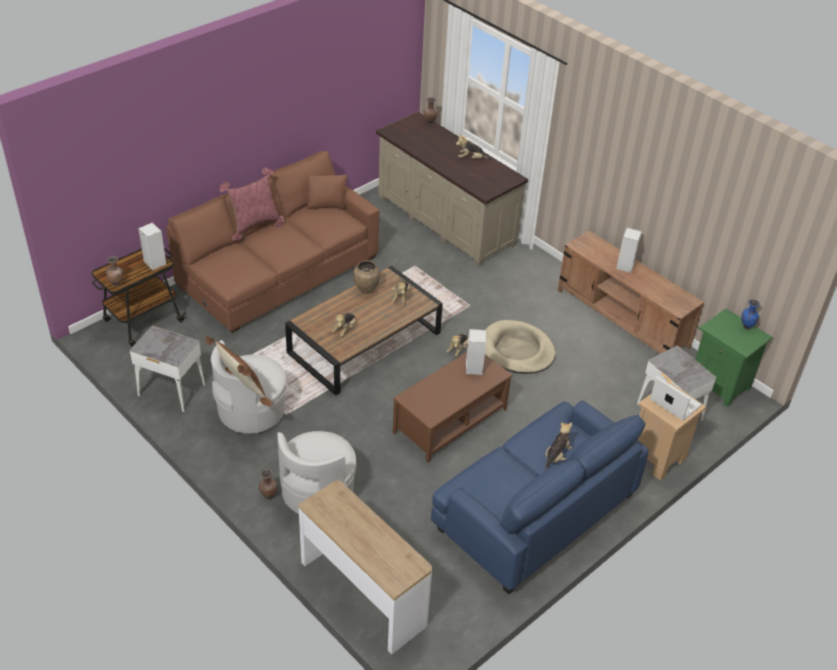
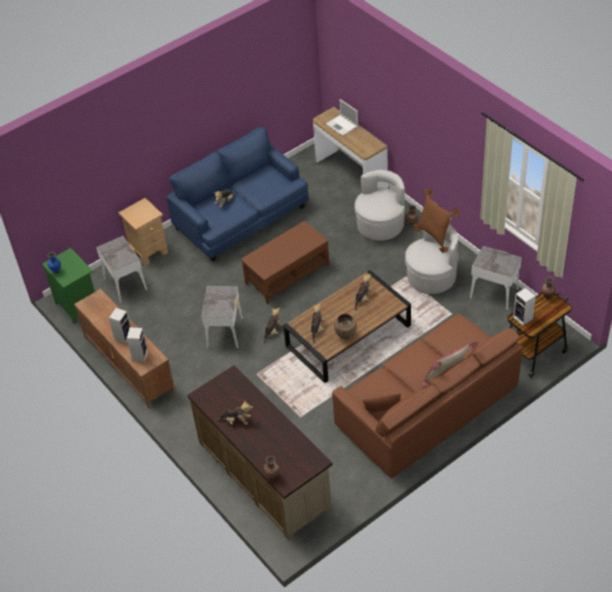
camera: 170 degrees left, 5 degrees up
speaker [466,329,486,375] -> speaker moved to [127,327,148,362]
beige dog bed [485,320,556,374] -> side table [202,286,243,348]
laptop [650,377,702,421] -> laptop moved to [326,99,358,136]

